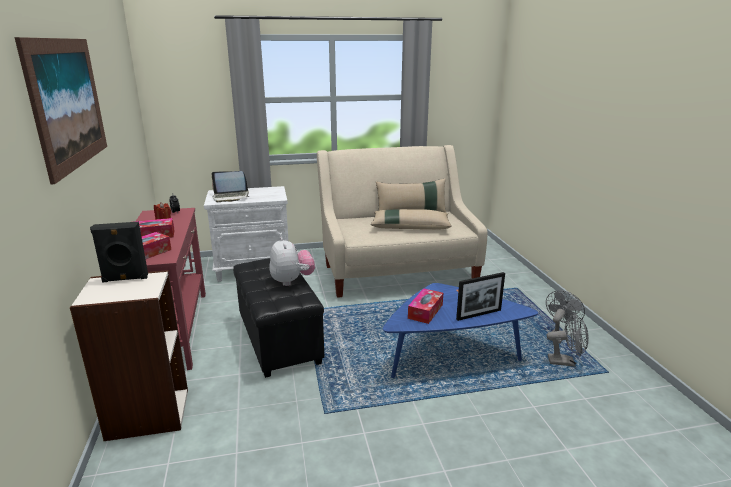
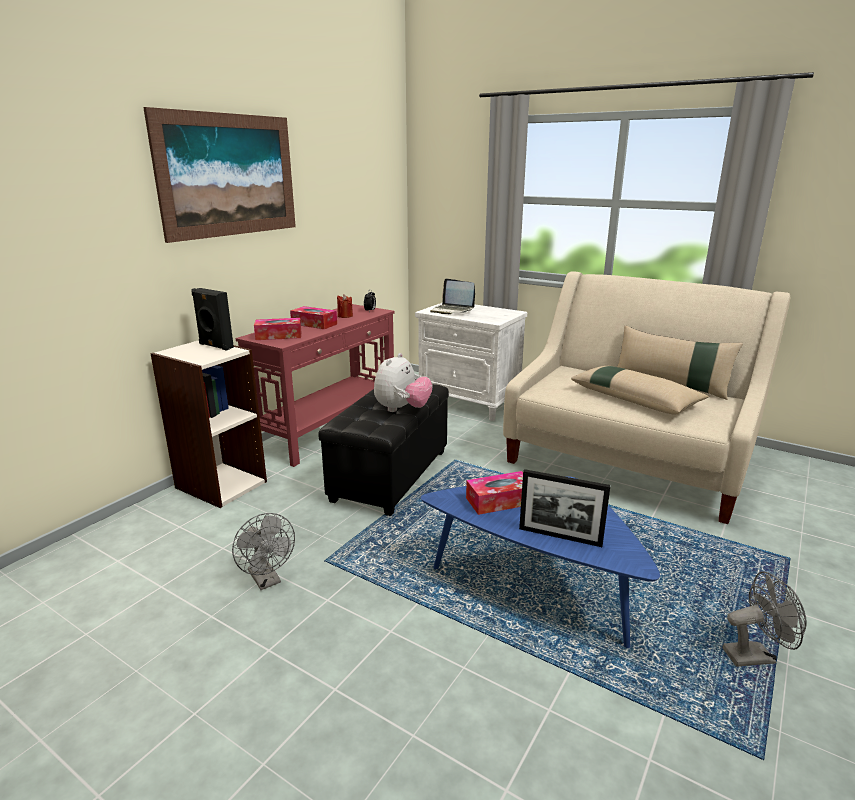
camera: 45 degrees right, 0 degrees up
grey fan [546,313,589,367] -> grey fan moved to [232,513,295,590]

